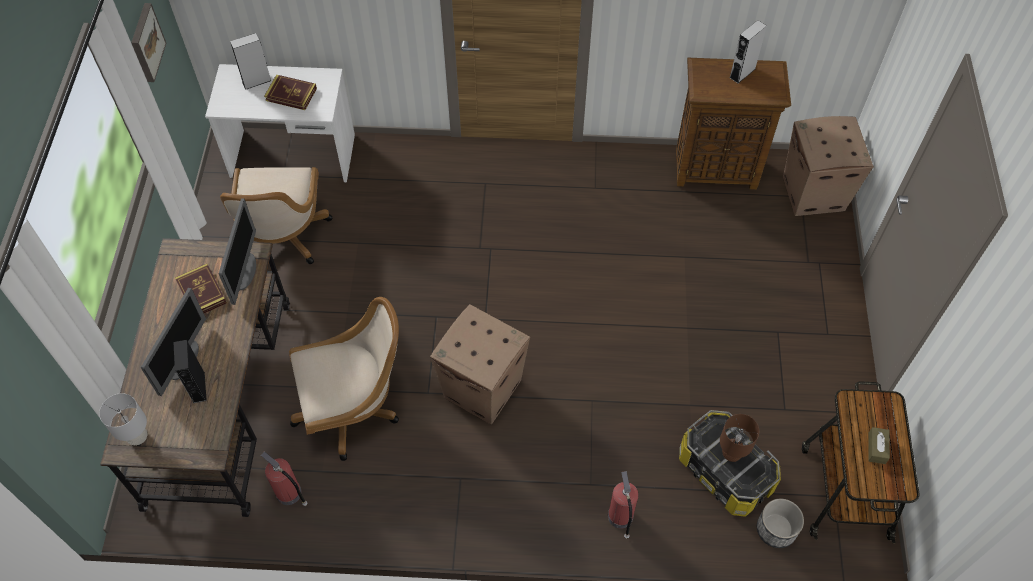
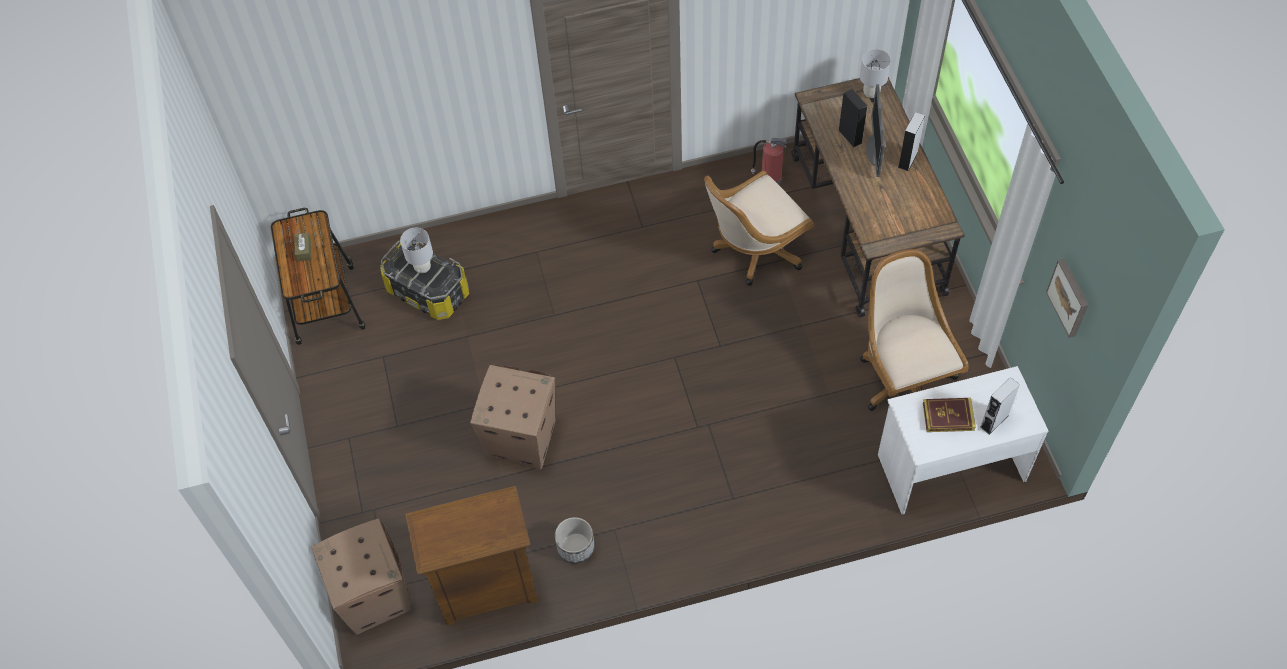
camera: 165 degrees right, 0 degrees up
book [175,264,227,313] -> none
monitor [219,198,256,305] -> none
cardboard box [430,304,530,424] -> cardboard box moved to [470,365,555,470]
fire extinguisher [608,471,639,539] -> none
brown table lamp [720,414,759,462] -> grey table lamp [400,228,433,273]
grey speaker [729,20,767,83] -> grey speaker moved to [898,112,925,171]
planter [757,499,804,548] -> planter moved to [555,517,595,564]

